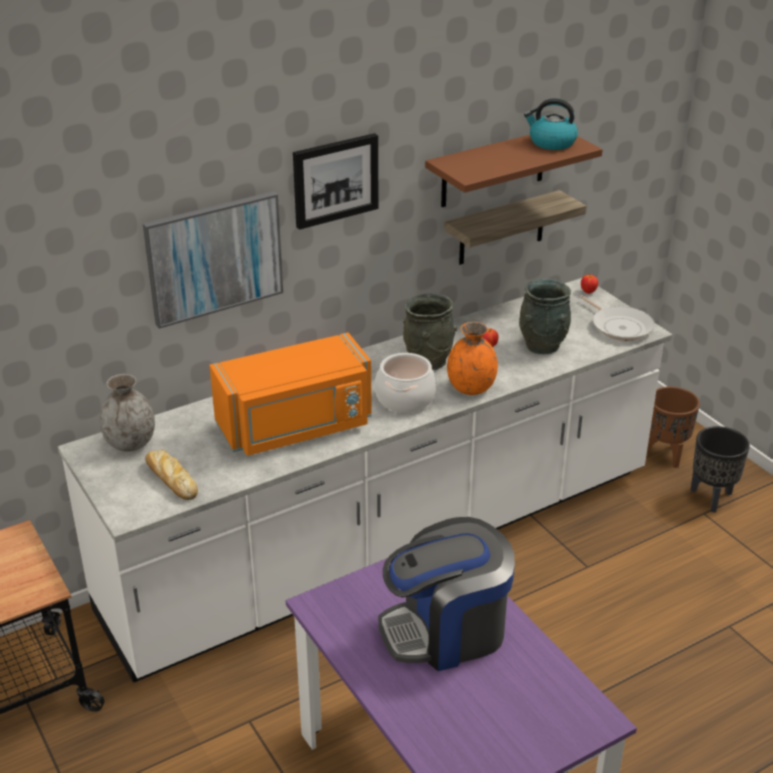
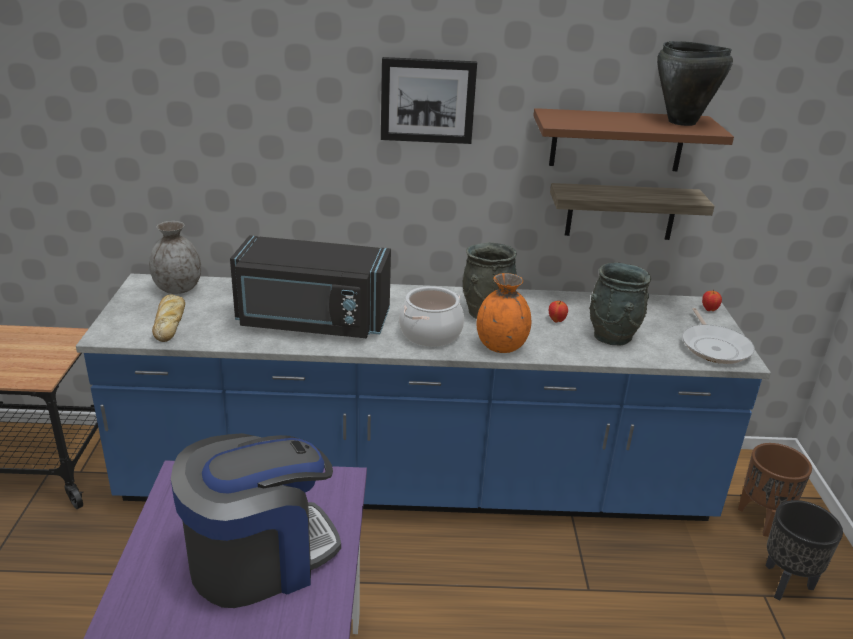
camera: 30 degrees right, 5 degrees down
white counter [58,278,672,683] -> blue counter [76,274,771,521]
picture [143,191,283,329] -> none
orange microwave [209,333,372,456] -> black microwave [230,235,391,338]
coffee machine [378,517,515,671] -> coffee machine turned 135 degrees clockwise [171,433,341,608]
kettle [524,98,578,150] -> black cooking pot [657,41,733,126]

